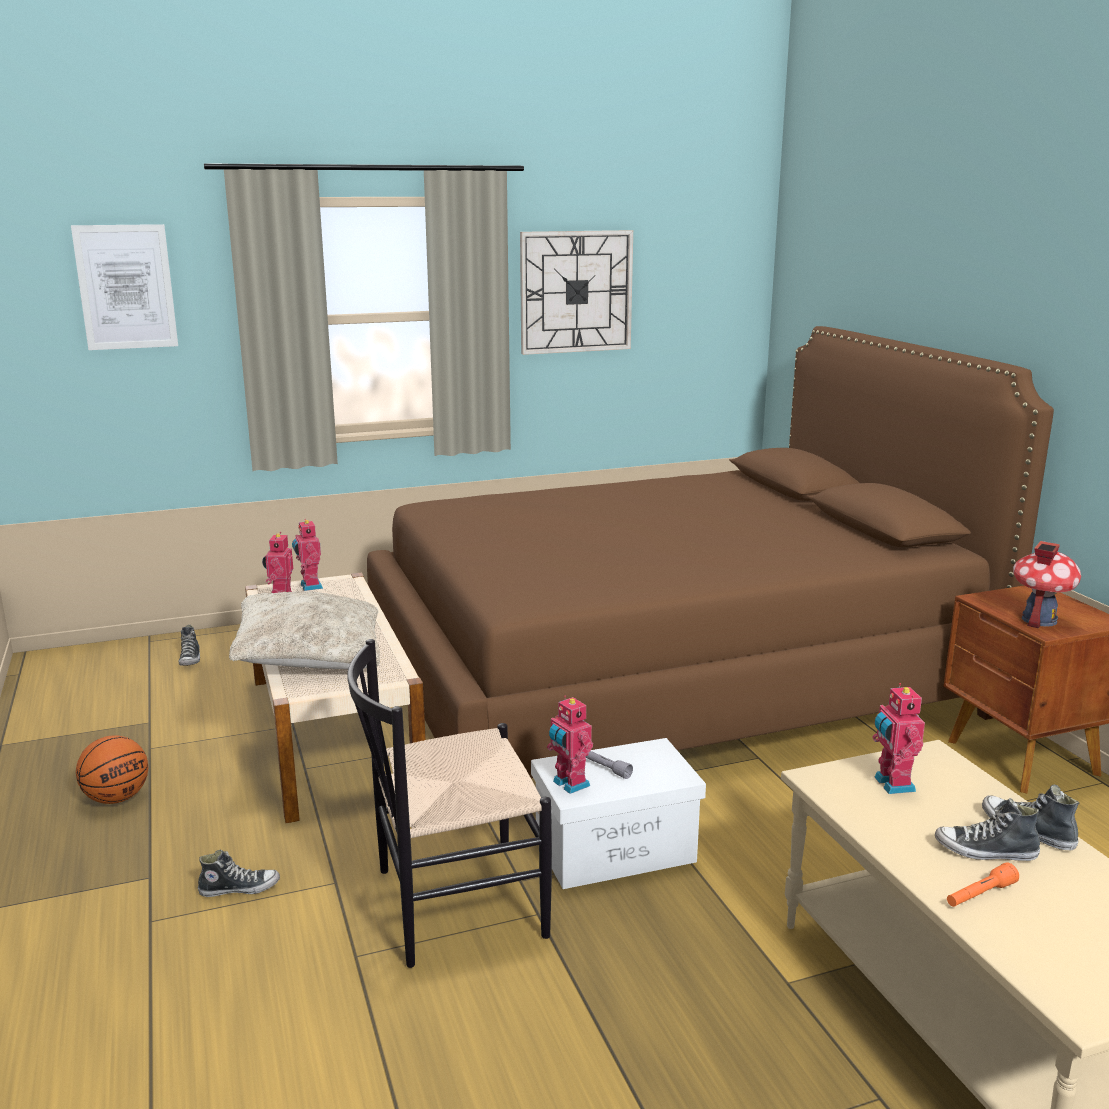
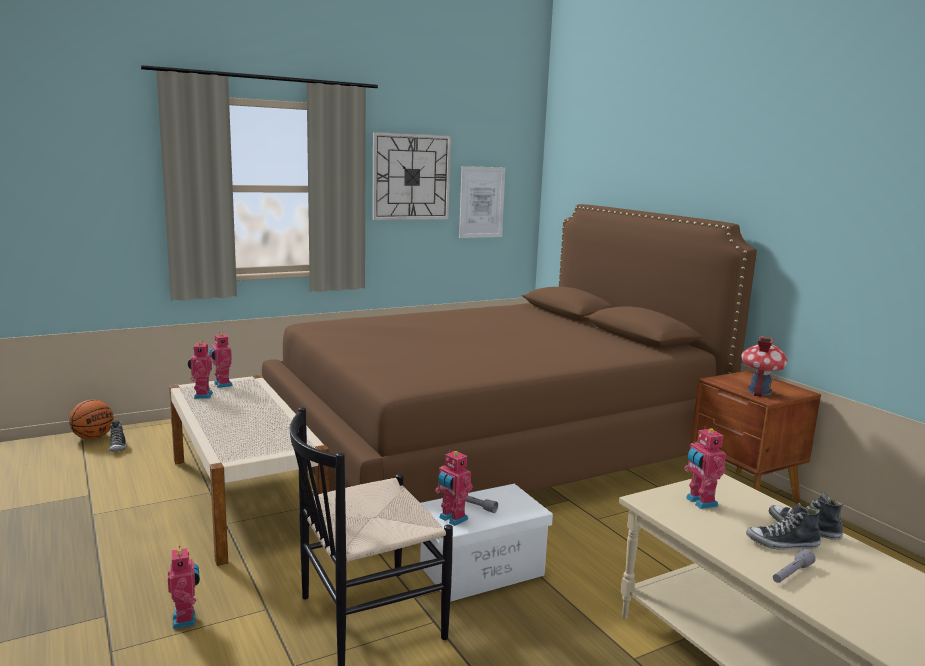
camera: 10 degrees left, 5 degrees down
picture [71,224,178,350] -> picture moved to [459,166,505,238]
basketball [76,735,148,804] -> basketball moved to [69,400,114,439]
shoe [198,850,280,897] -> toy robot [168,546,200,629]
beige pillow [229,591,380,669] -> none
orange flashlight [947,862,1019,907] -> grey flashlight [773,549,816,583]

